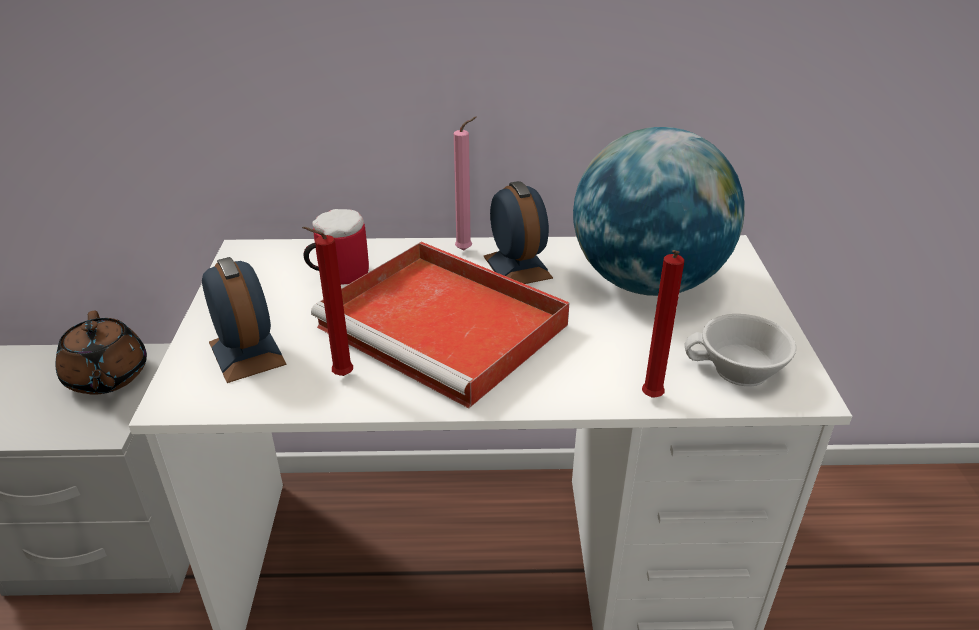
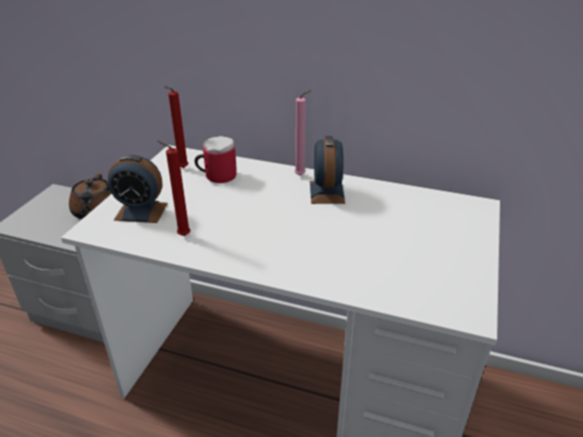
camera: 20 degrees right, 0 degrees up
alarm clock [202,257,287,383] -> alarm clock turned 105 degrees clockwise [108,154,168,223]
red tray [311,242,569,408] -> none
globe [573,127,745,296] -> none
red candle [642,250,684,397] -> red candle moved to [164,86,188,168]
white cup [685,314,796,386] -> none

